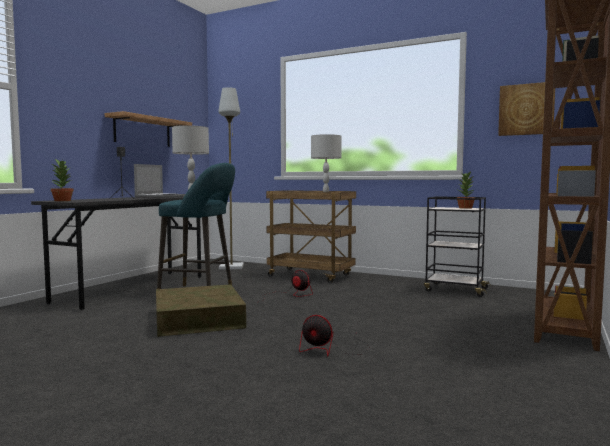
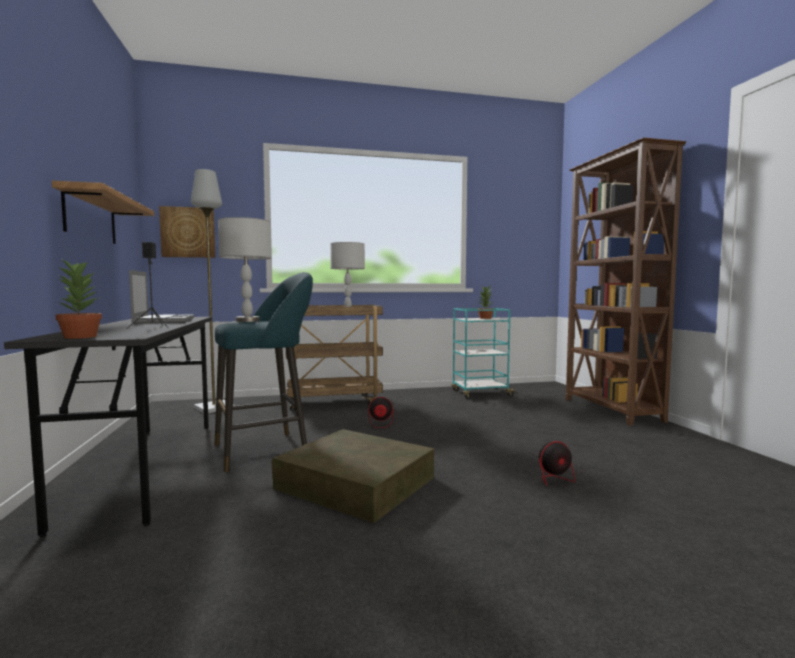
camera: 40 degrees left, 0 degrees up
black cart [424,196,491,297] -> turquoise cart [451,308,516,399]
picture [498,82,555,136] -> picture moved to [159,206,216,258]

